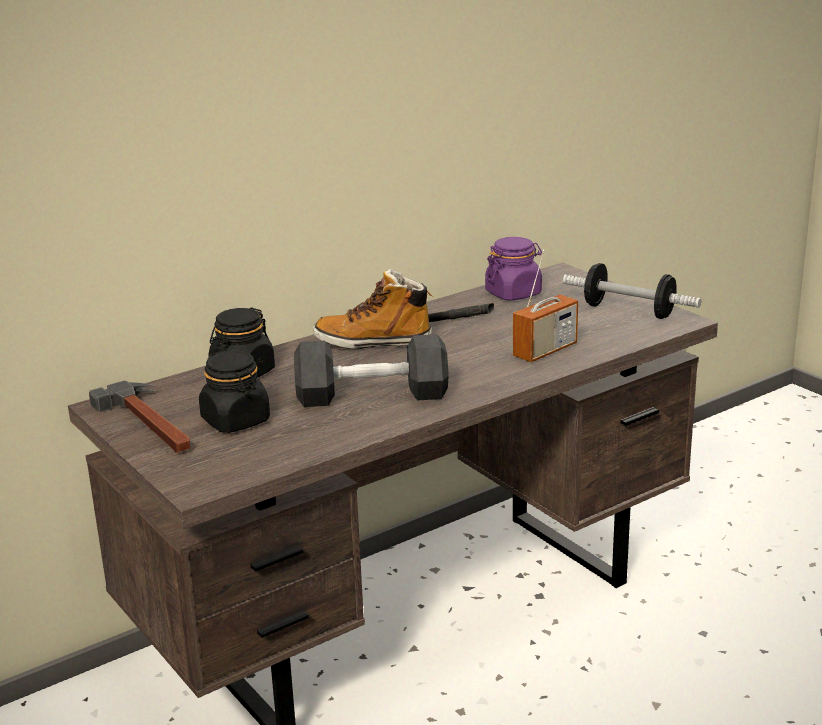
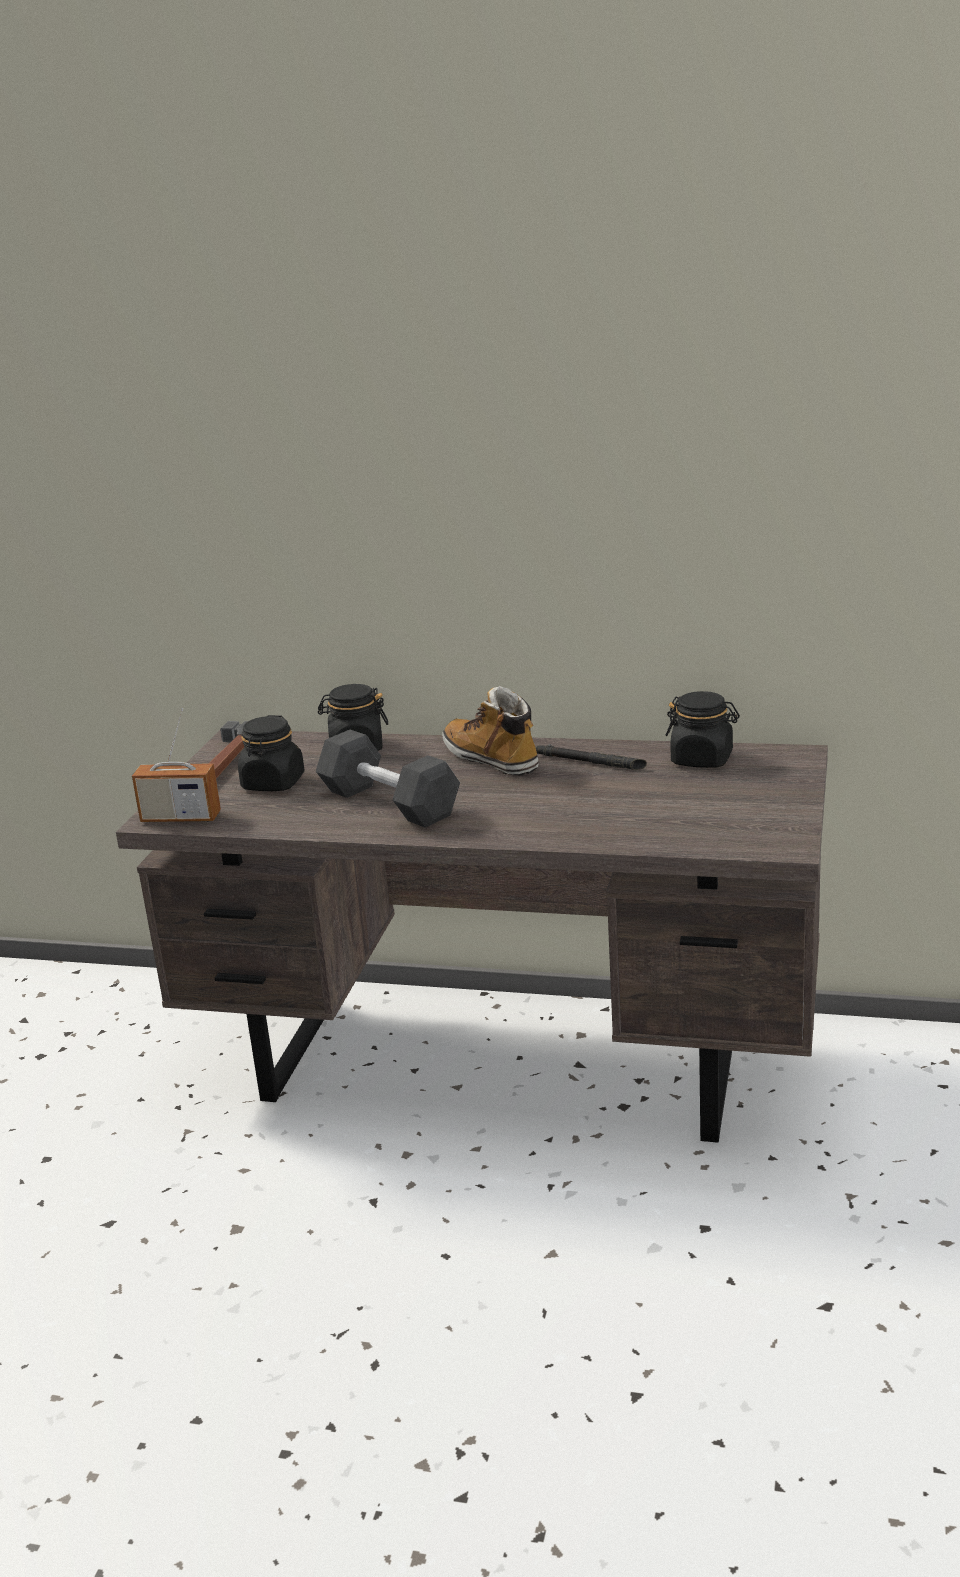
camera: 50 degrees right, 0 degrees up
purple jar [485,237,542,301] -> black jar [665,691,740,768]
radio [513,249,578,362] -> radio moved to [132,708,221,822]
dumbbell [562,263,701,319] -> none

